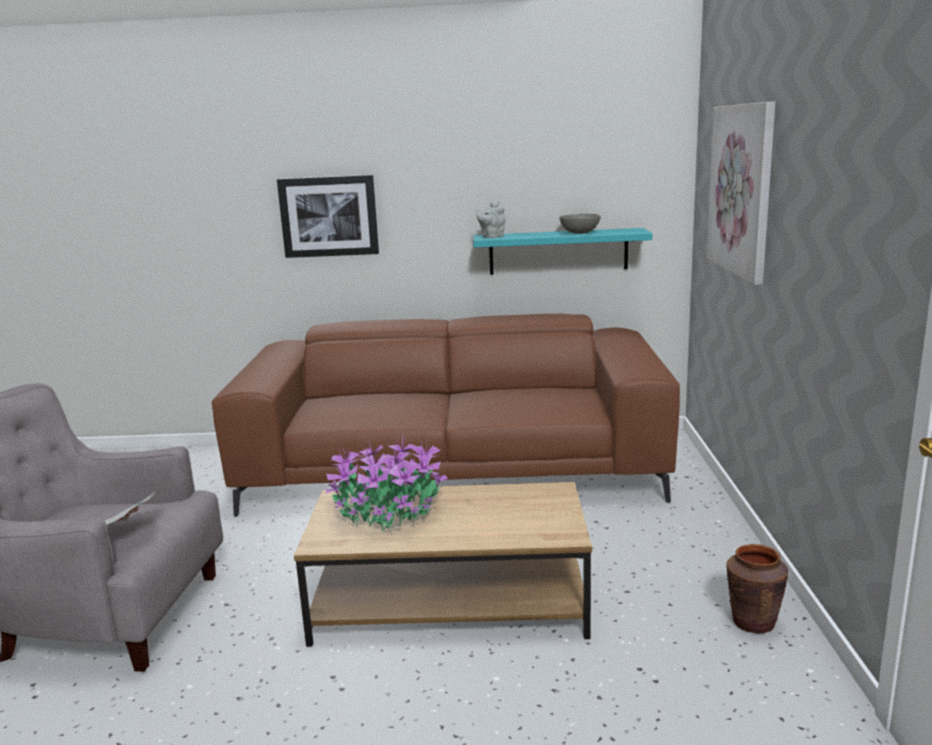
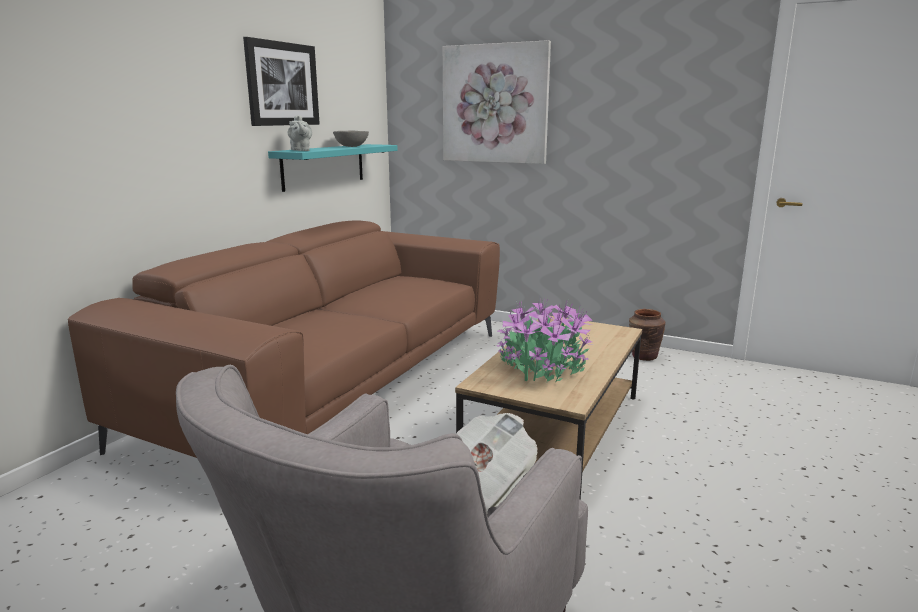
camera: 65 degrees left, 0 degrees up
picture [277,175,379,258] -> picture moved to [243,37,320,126]

